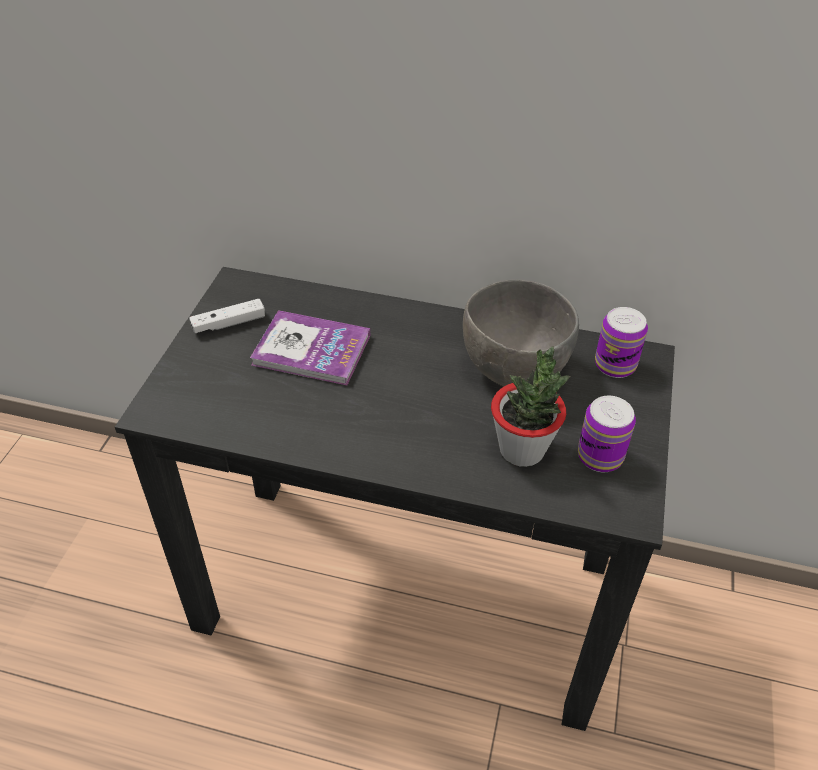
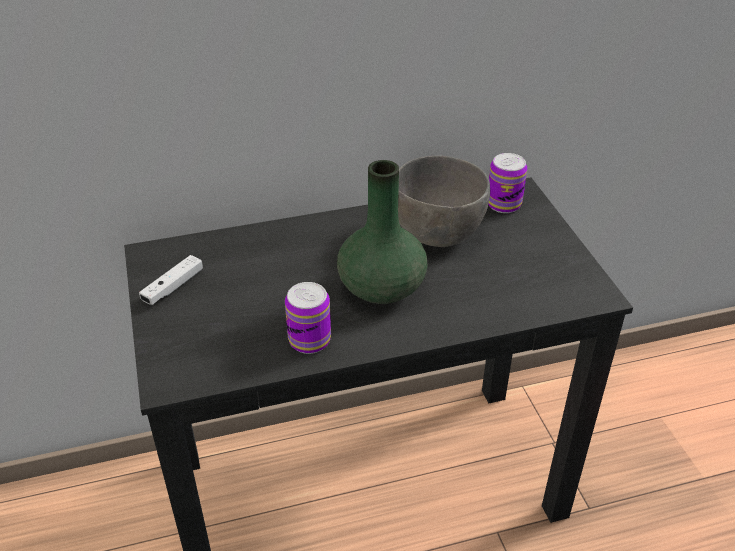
camera: 30 degrees left, 5 degrees down
book [250,310,370,385] -> none
potted plant [491,346,571,467] -> none
can [578,396,636,472] -> can moved to [285,282,331,354]
none -> green vase [337,160,427,304]

